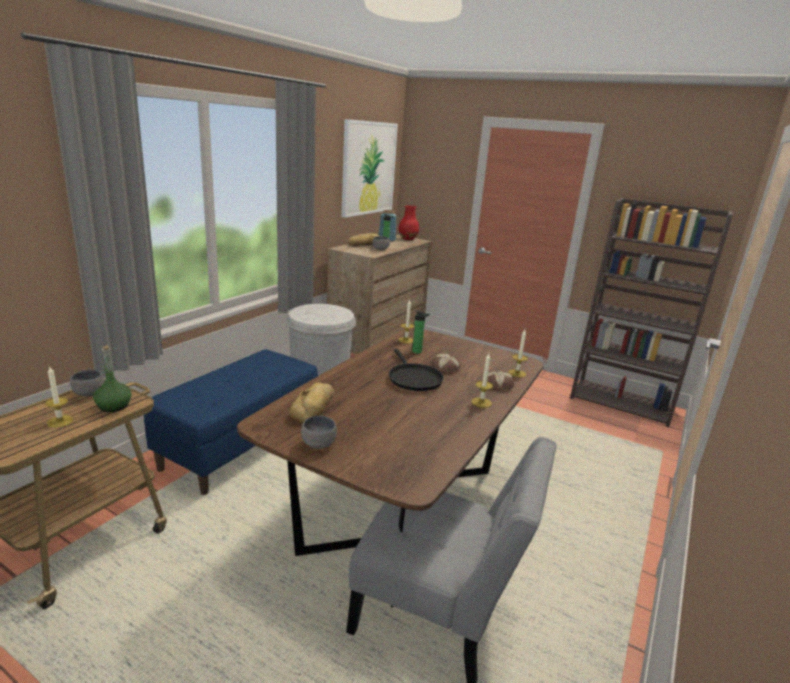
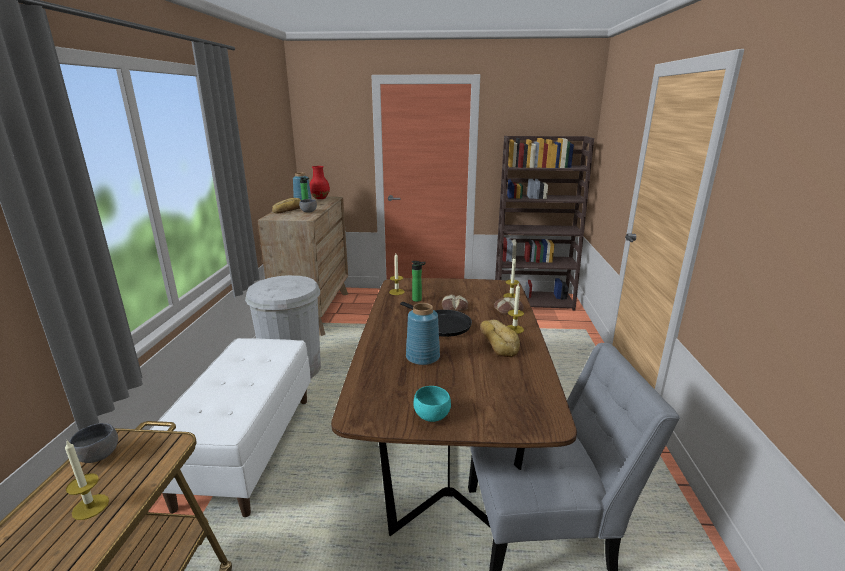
camera: 25 degrees left, 0 degrees up
green bottle [93,346,132,412] -> none
blue bench [144,349,318,495] -> white bench [150,338,311,517]
bread [289,383,334,424] -> bread moved to [480,320,520,357]
grey bowl [301,416,337,449] -> turquoise bowl [413,386,451,422]
picture [341,119,398,218] -> none
none -> blue vase [406,303,440,365]

